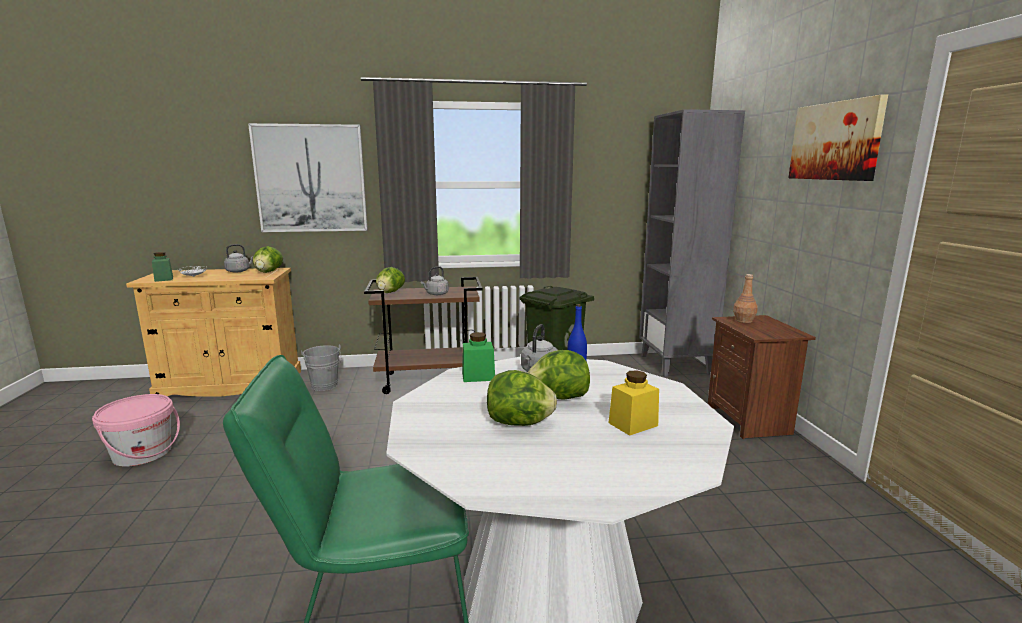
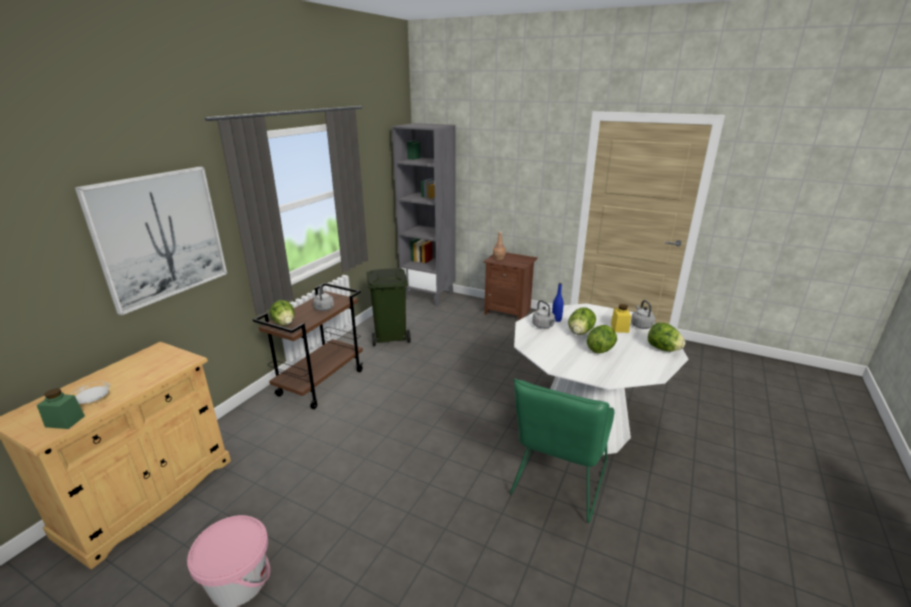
camera: 55 degrees left, 10 degrees up
grey kettle [224,244,254,273] -> grey kettle moved to [631,300,655,329]
lettuce [253,246,283,273] -> lettuce moved to [648,323,685,352]
grey bucket [301,345,341,391] -> none
green jar [462,332,495,382] -> none
picture [788,94,888,181] -> none

